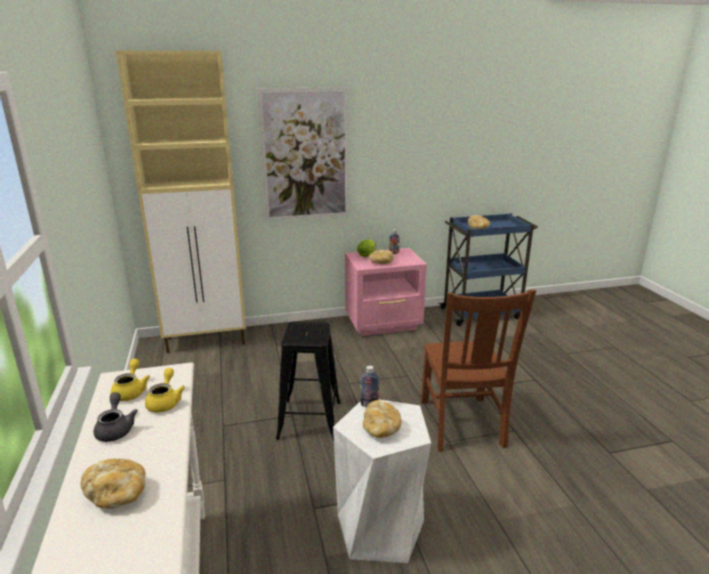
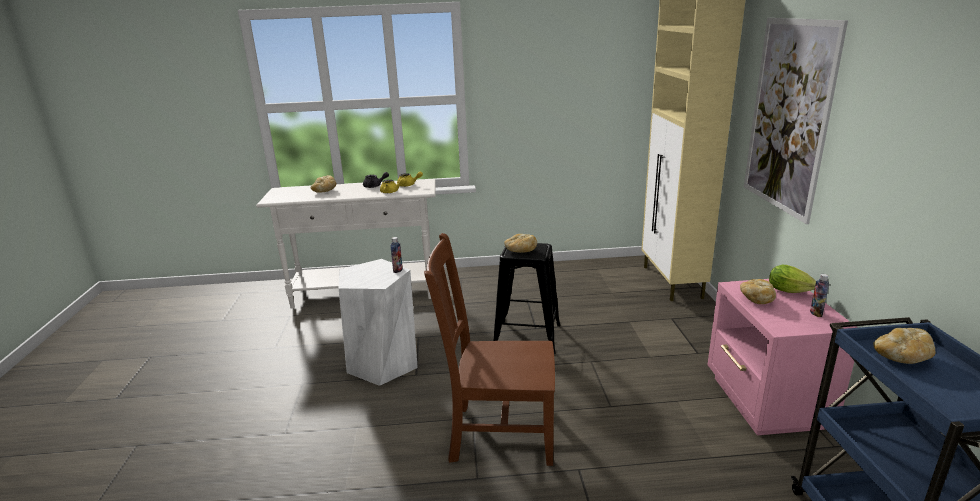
camera: 100 degrees right, 0 degrees up
bread [363,400,402,438] -> bread moved to [504,234,537,253]

